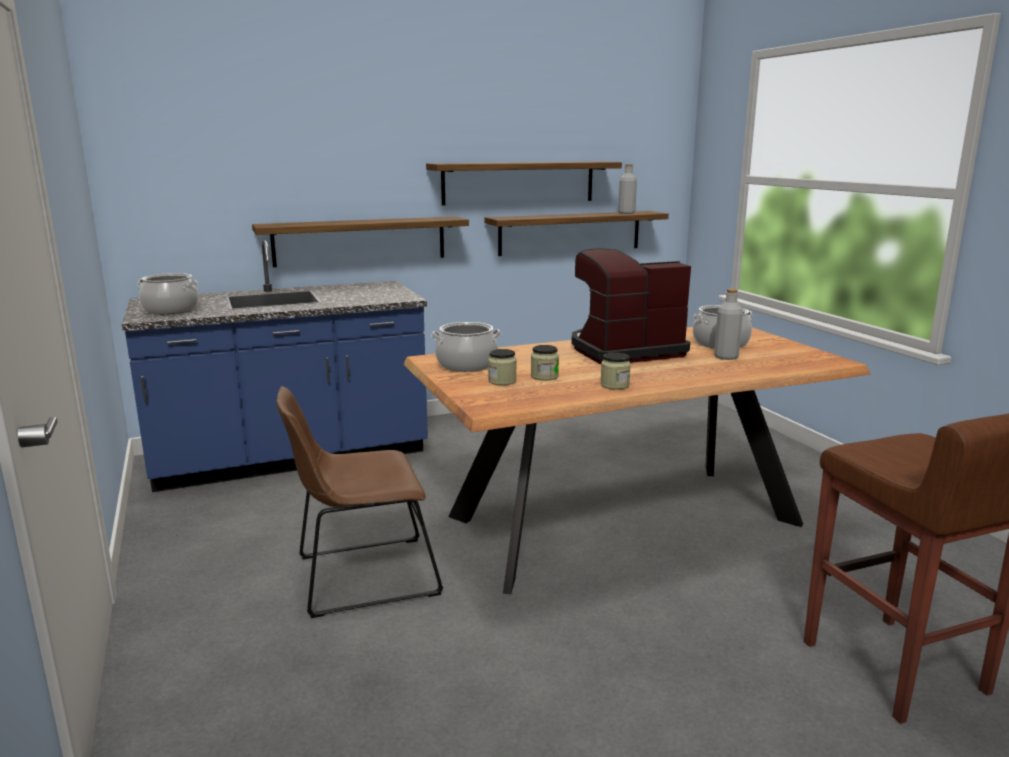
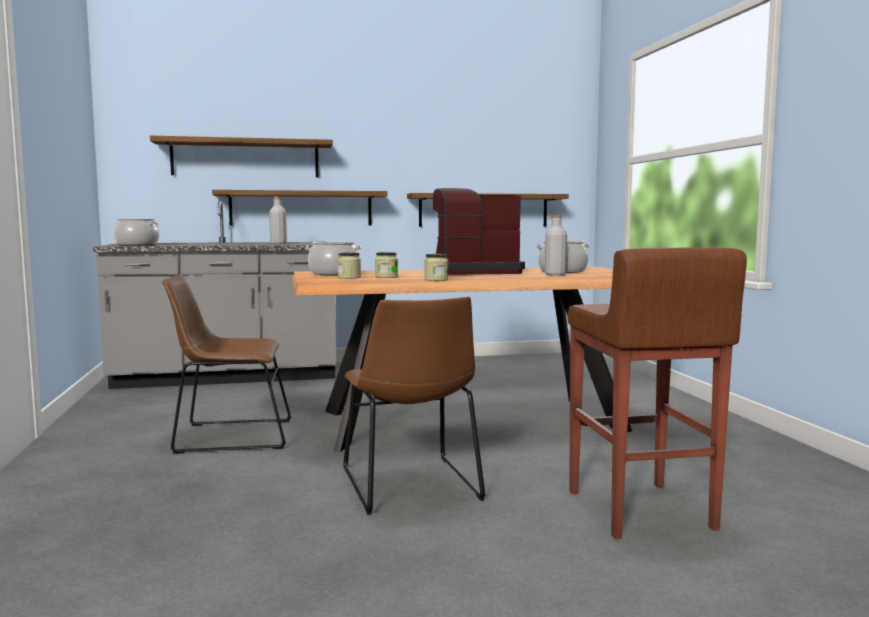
camera: 10 degrees right, 10 degrees down
blue counter [122,240,428,492] -> grey counter [93,201,337,389]
shelf [426,161,622,205] -> shelf moved to [150,136,333,177]
grey bottle [618,164,637,214] -> grey bottle moved to [269,197,287,244]
none -> brown chair [343,297,486,515]

